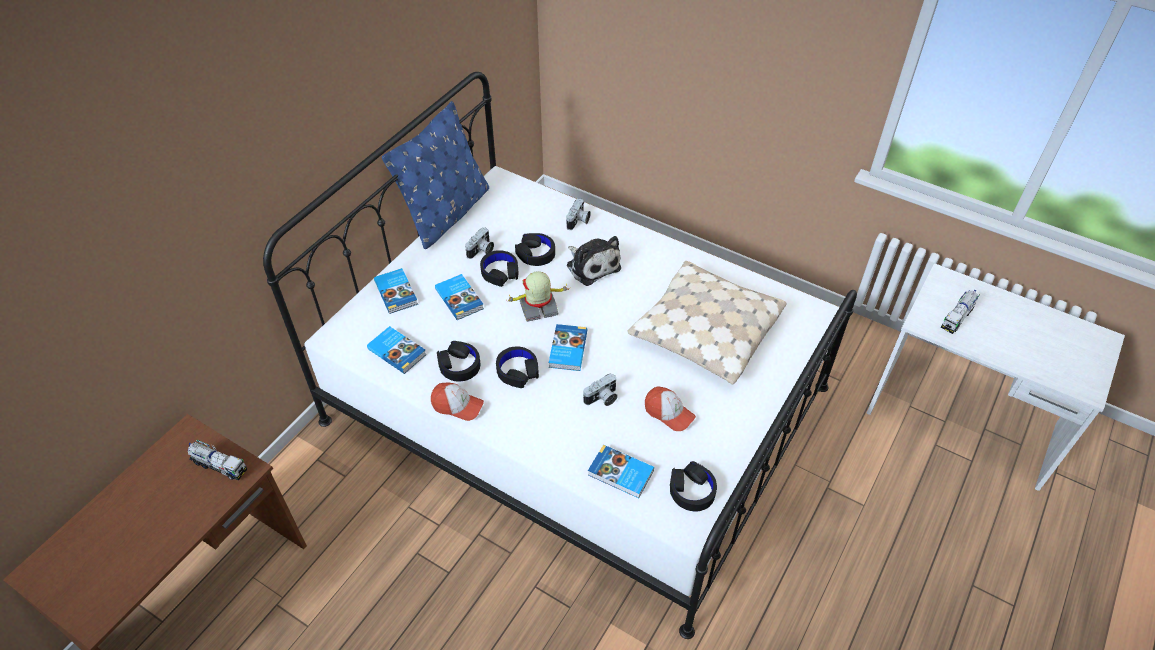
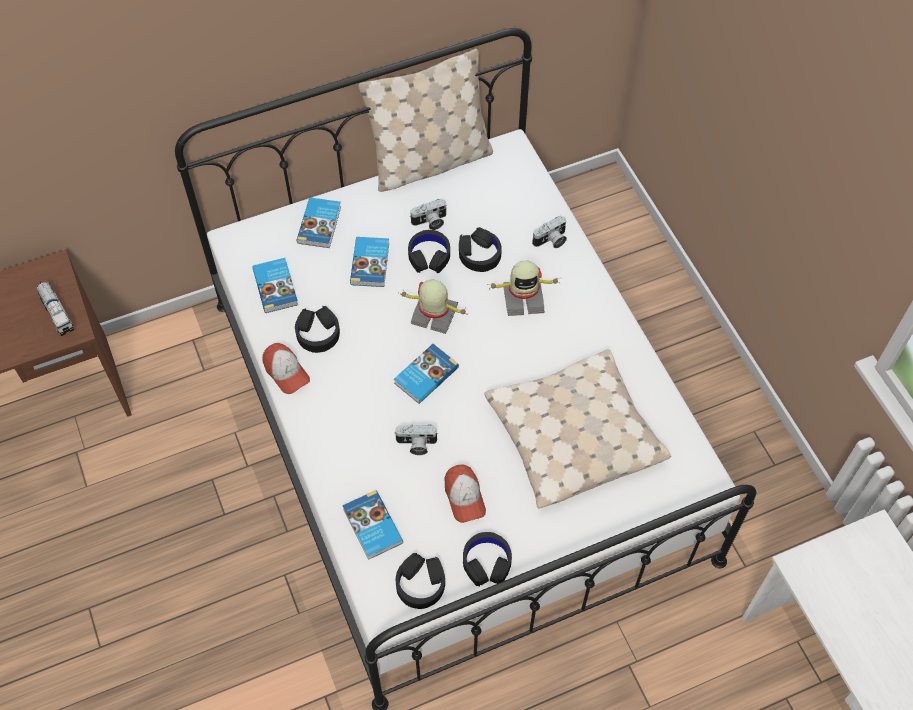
camera: 35 degrees right, 10 degrees up
blue pillow [382,101,489,249] -> beige pillow [358,48,493,192]
black headphones [496,347,539,388] -> black headphones moved to [463,532,512,586]
plush toy [567,236,621,286] -> toy robot [489,261,560,316]
toy truck [941,290,979,334] -> none

